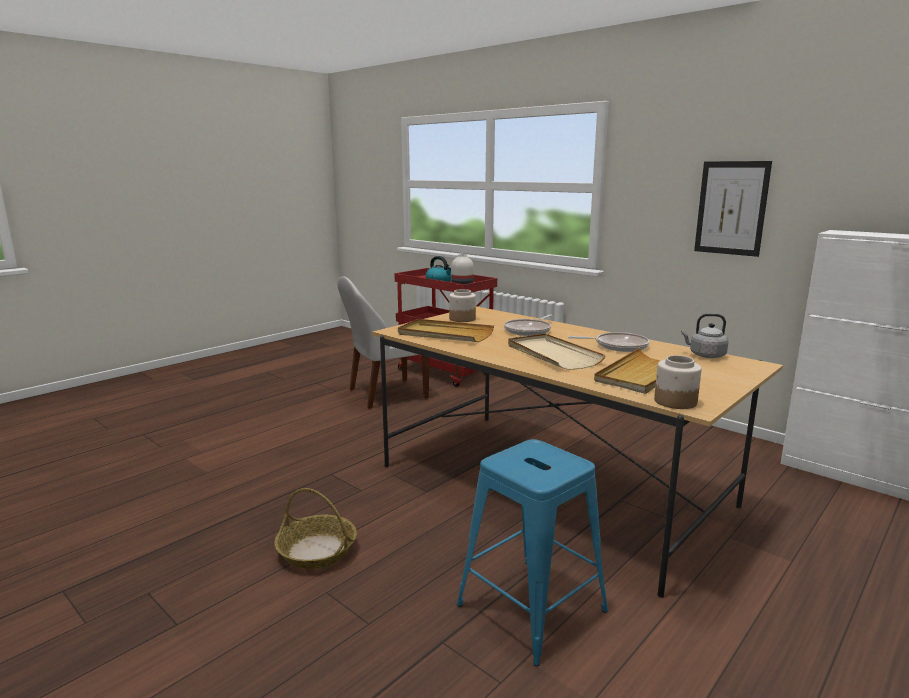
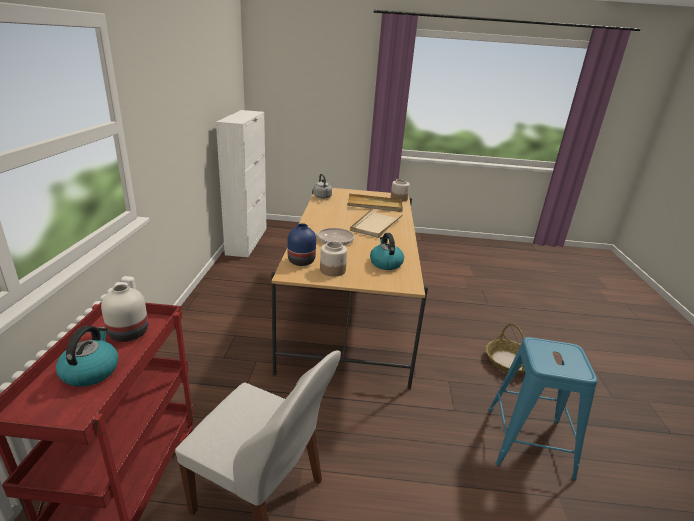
camera: 130 degrees left, 10 degrees up
beige tray [398,319,494,342] -> kettle [370,233,404,270]
blue stool [457,439,608,666] -> blue stool moved to [488,337,598,480]
frying pan [568,332,650,352] -> none
picture [694,161,772,257] -> none
none -> blue vase [288,223,316,266]

